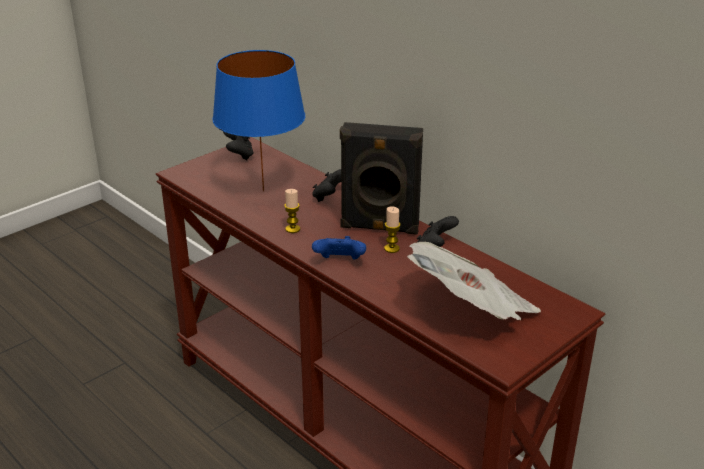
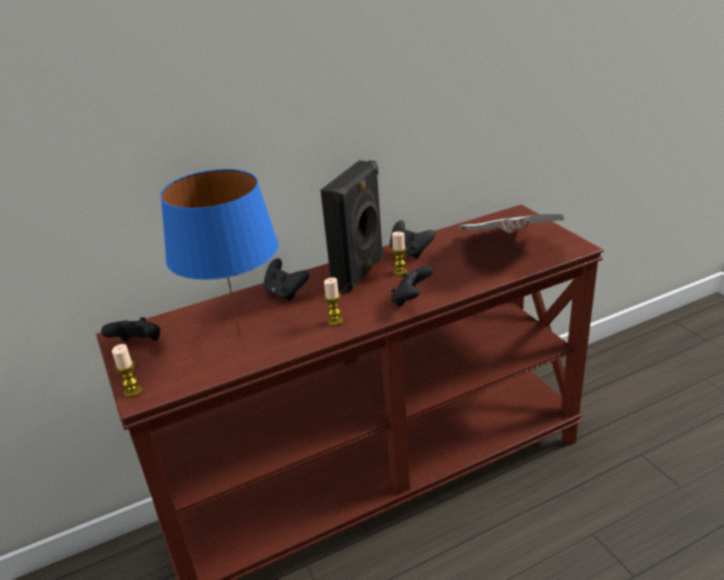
camera: 70 degrees left, 0 degrees up
blue game controller [312,236,366,259] -> black game controller [391,265,433,307]
none -> candle [112,344,142,397]

